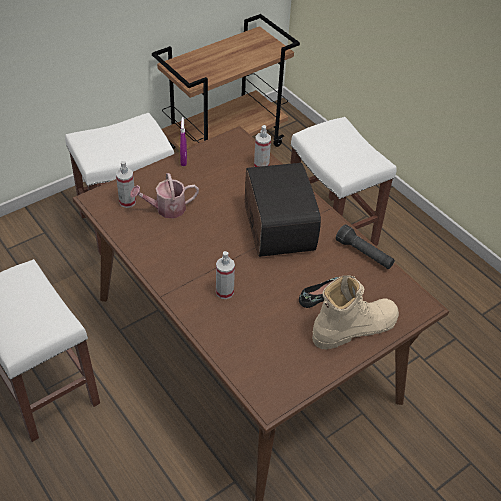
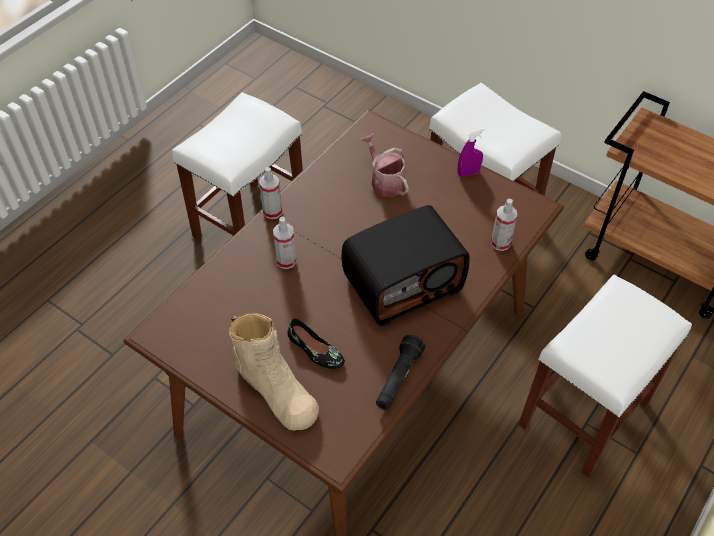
camera: 75 degrees right, 5 degrees up
spray bottle [116,161,136,208] -> spray bottle moved to [259,167,282,219]

